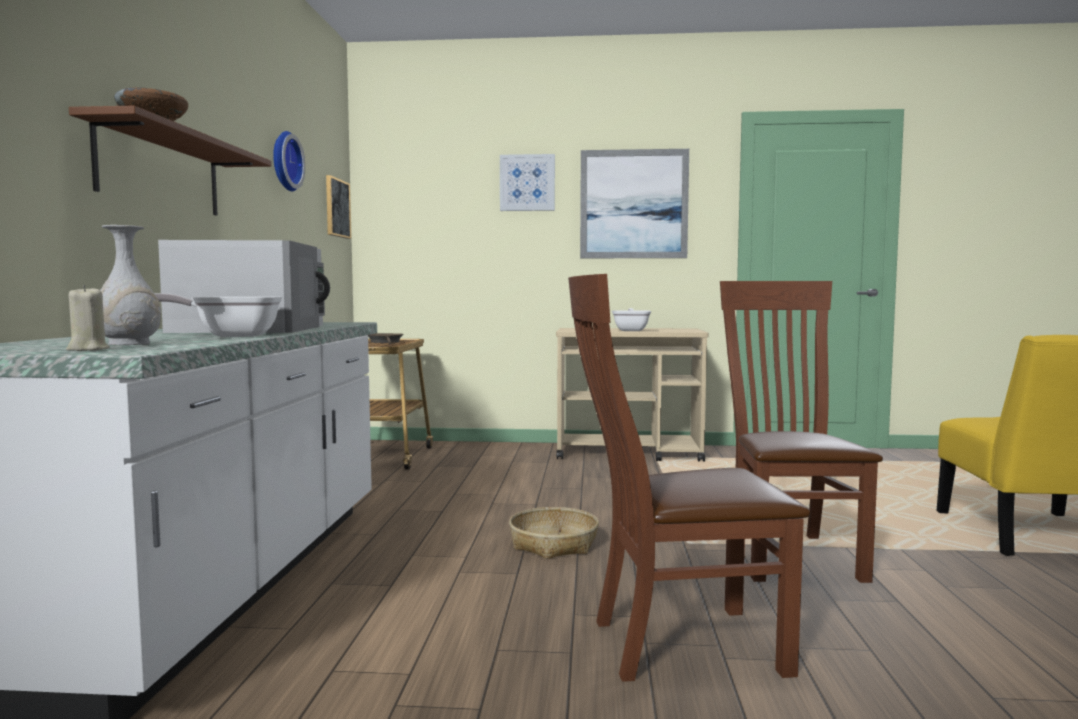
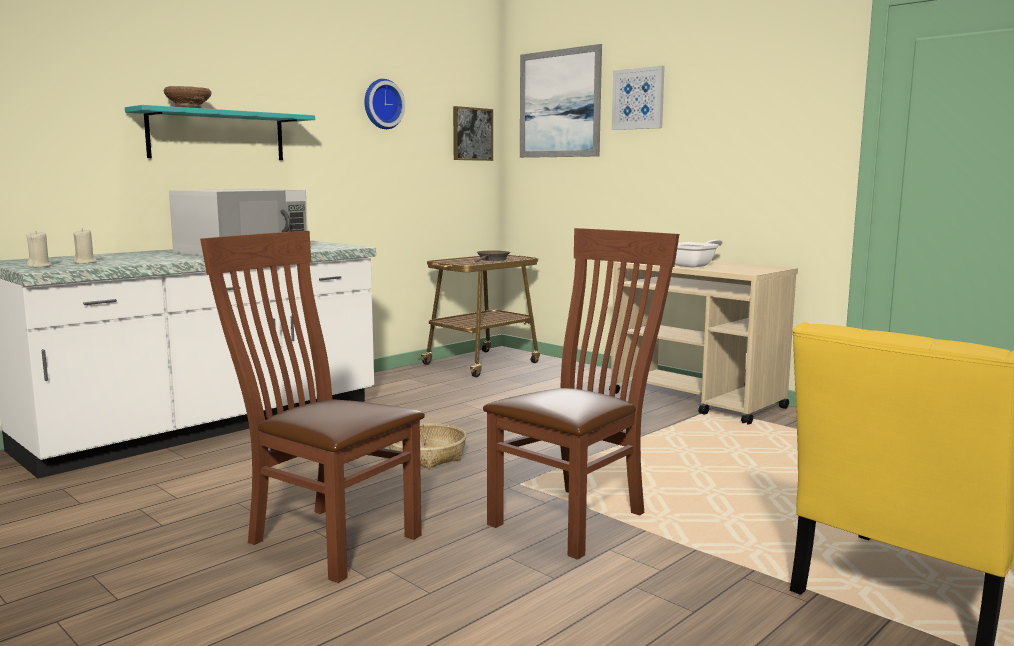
camera: 40 degrees right, 5 degrees up
brown shelf [69,106,272,215] -> turquoise shelf [125,105,315,160]
white vase [100,225,161,345] -> beige candle [73,228,97,264]
frying pan [154,293,282,337] -> none
picture [580,149,689,258] -> picture moved to [520,44,602,158]

